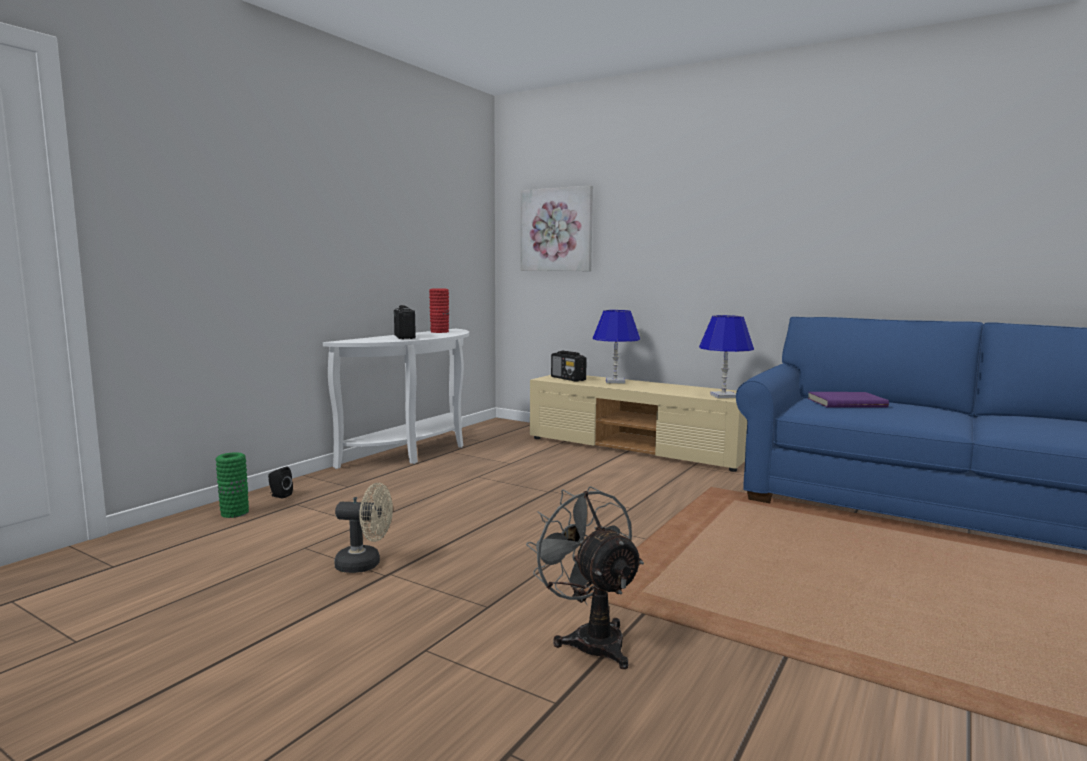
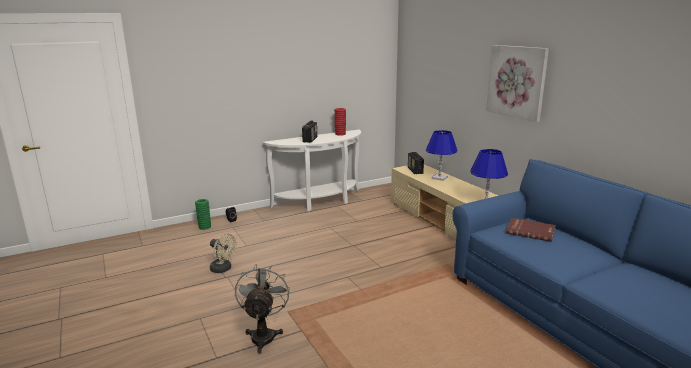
camera: 30 degrees right, 10 degrees up
picture [521,185,593,271] -> picture moved to [486,45,549,122]
purple book [808,392,889,408] -> red book [506,218,556,242]

